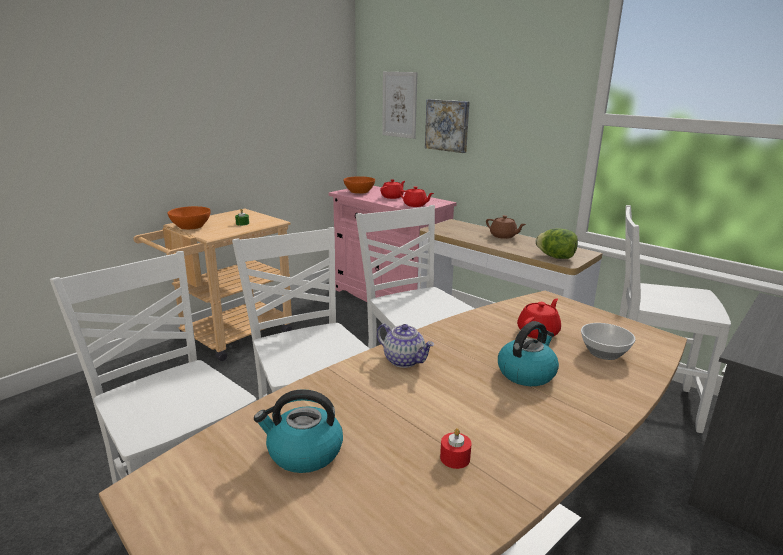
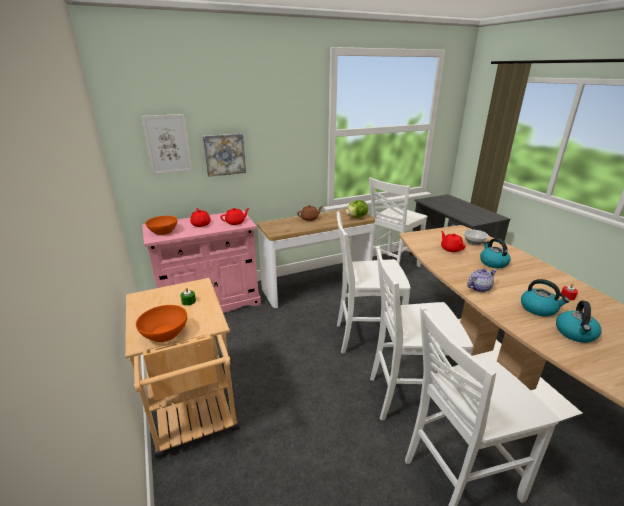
camera: 65 degrees left, 5 degrees up
none -> kettle [521,279,569,317]

